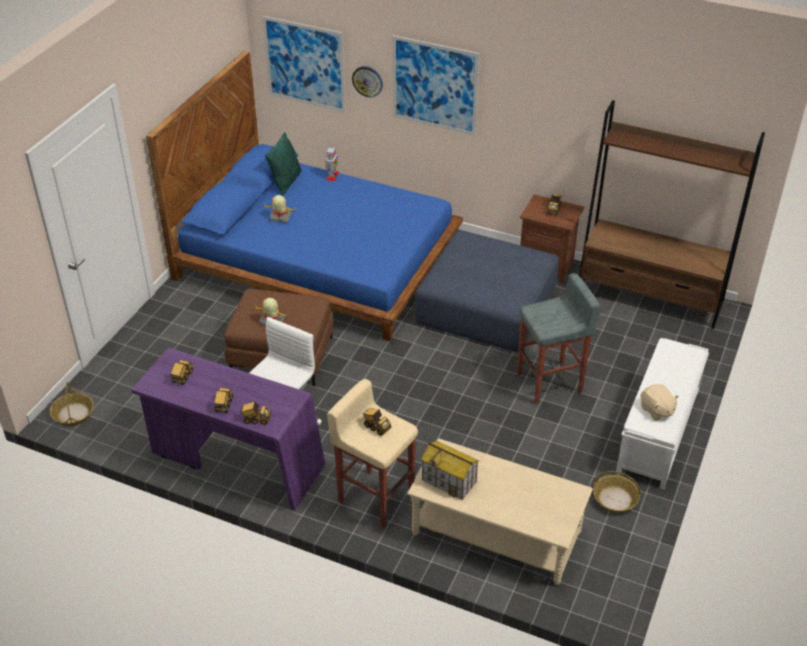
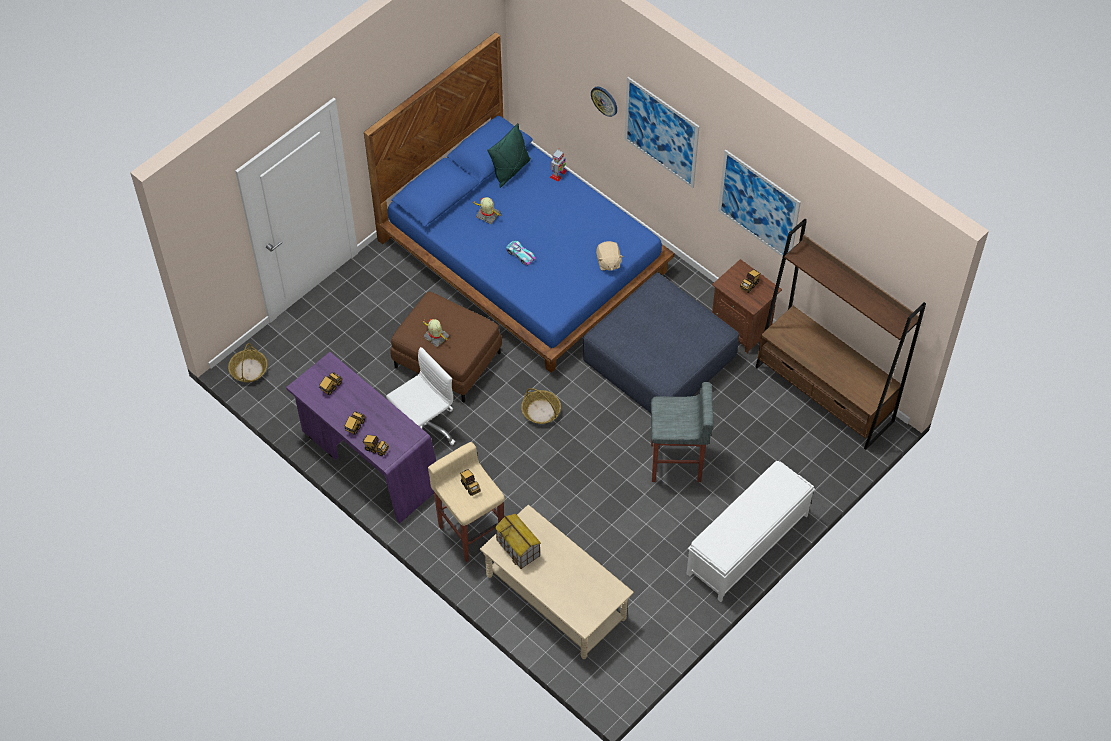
camera: 20 degrees right, 15 degrees up
picture [263,16,346,112] -> picture moved to [718,150,801,261]
basket [593,471,641,513] -> basket moved to [521,388,561,424]
beige plush toy [640,384,679,420] -> beige plush toy moved to [596,241,623,271]
none -> toy car [506,241,536,265]

